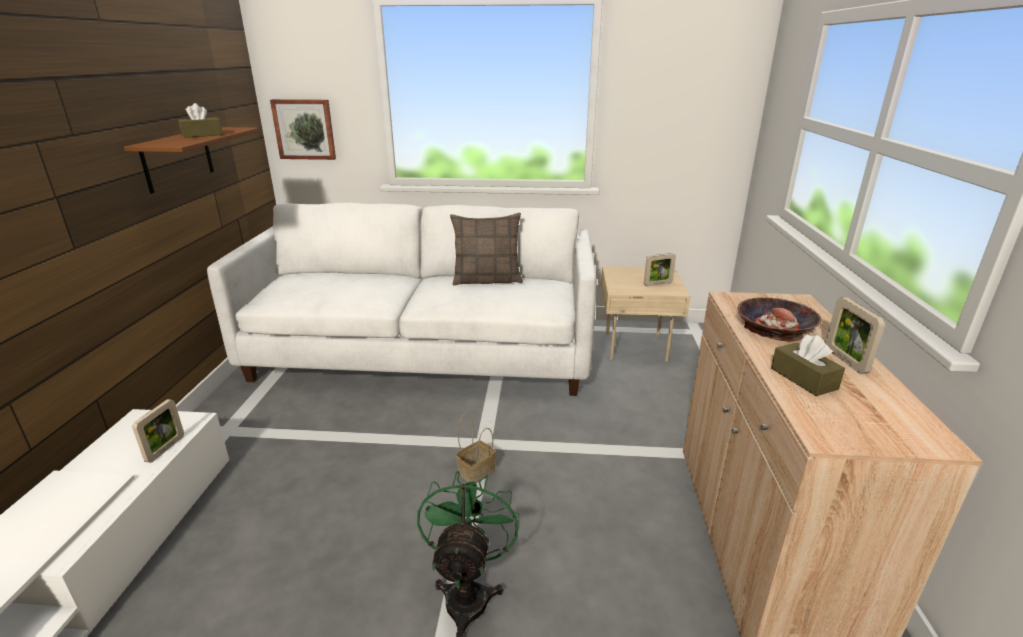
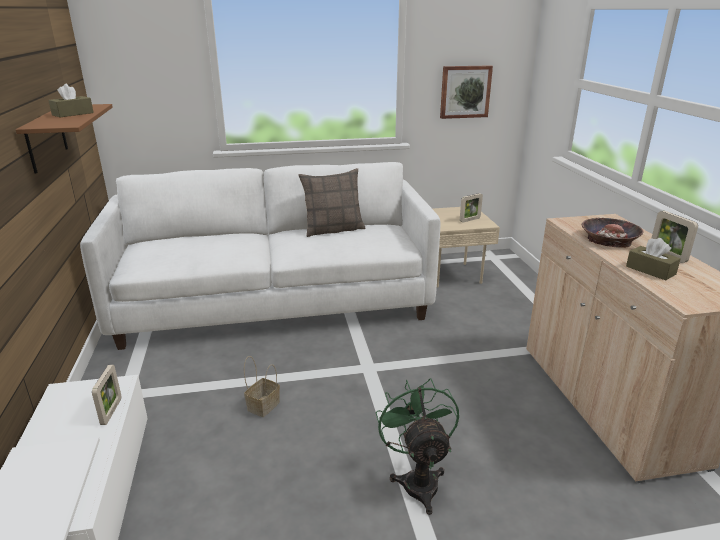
camera: 15 degrees left, 0 degrees up
picture [270,99,336,160] -> picture moved to [440,65,493,119]
basket [456,414,496,483] -> basket moved to [244,356,280,417]

